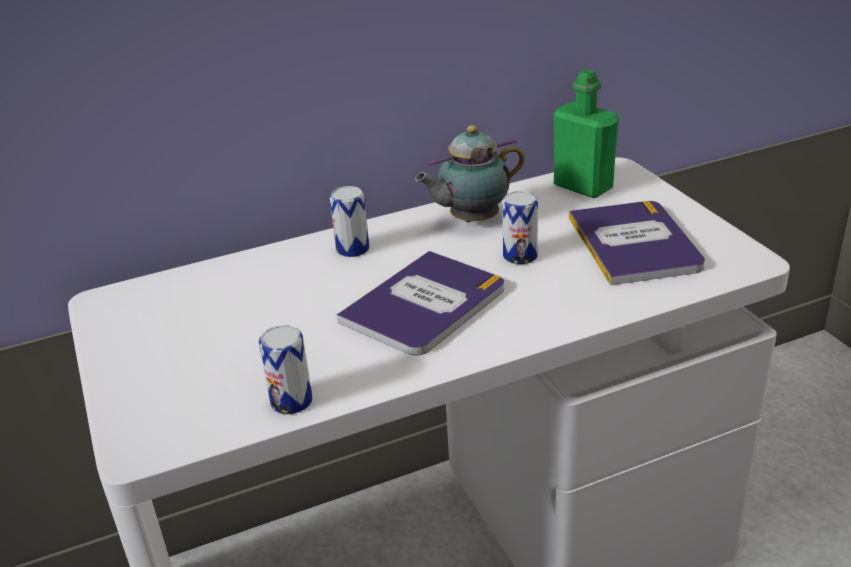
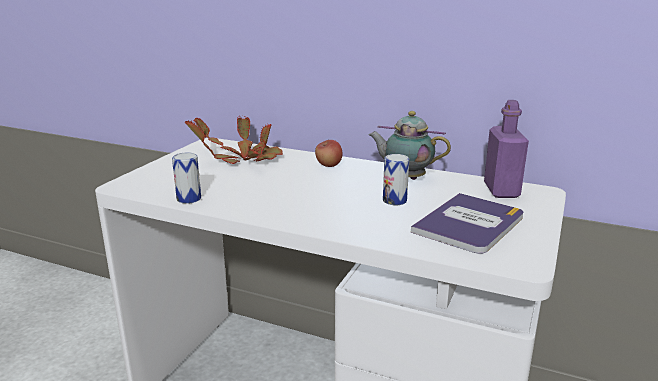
camera: 45 degrees right, 10 degrees down
can [329,186,369,257] -> apple [315,140,343,167]
book [337,251,504,356] -> none
green bottle [553,69,619,198] -> purple bottle [484,100,529,198]
none -> potted plant [185,116,283,164]

